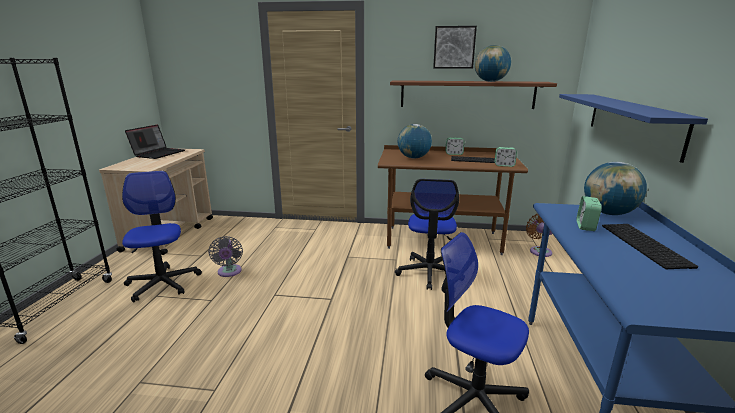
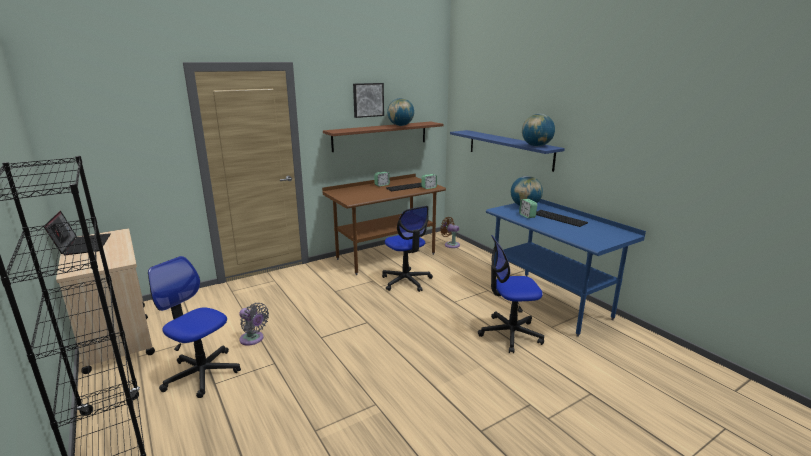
camera: 40 degrees left, 0 degrees up
globe [398,124,432,159] -> globe moved to [522,114,555,147]

